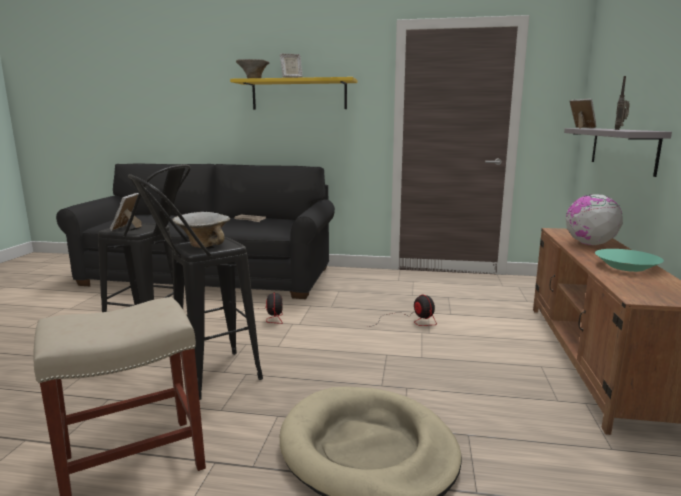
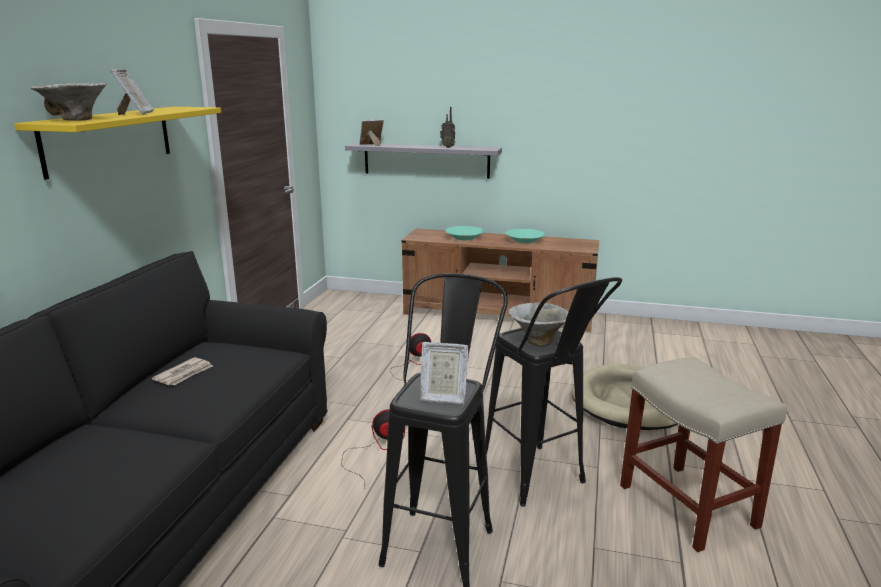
camera: 85 degrees left, 5 degrees up
globe [566,194,623,245] -> turquoise bowl [445,226,484,240]

